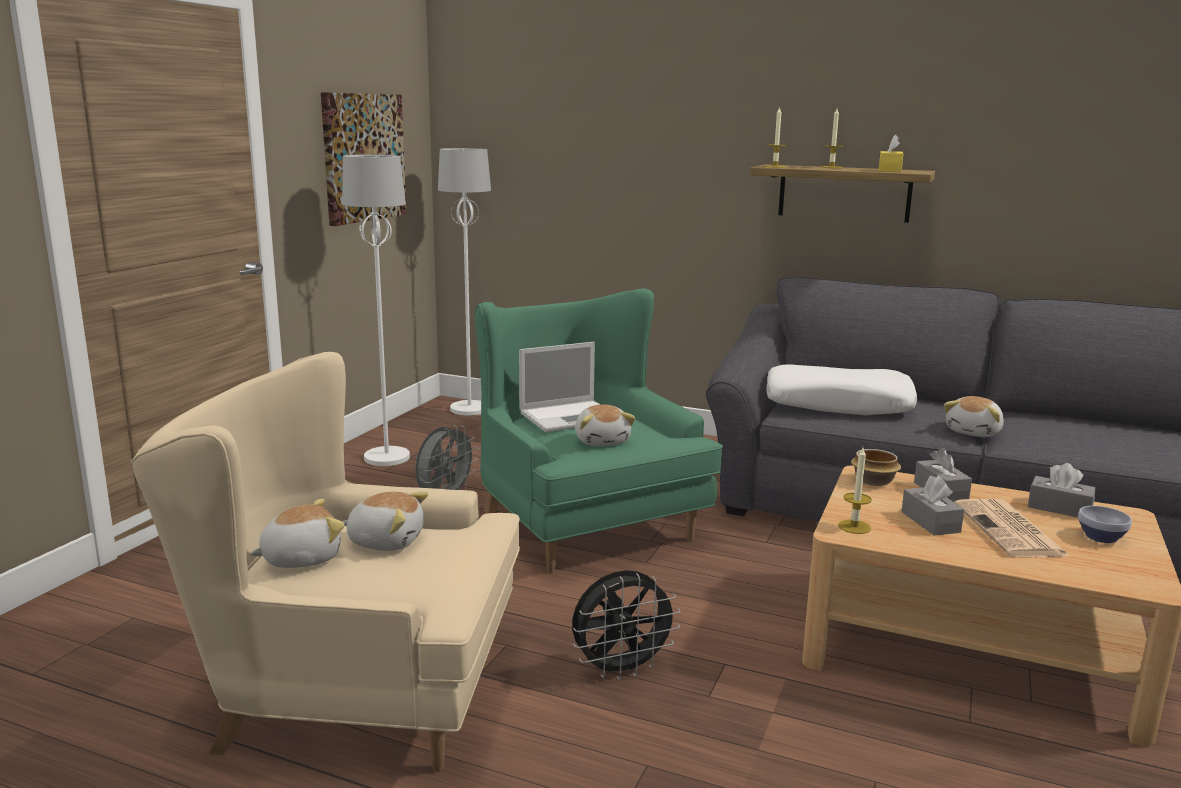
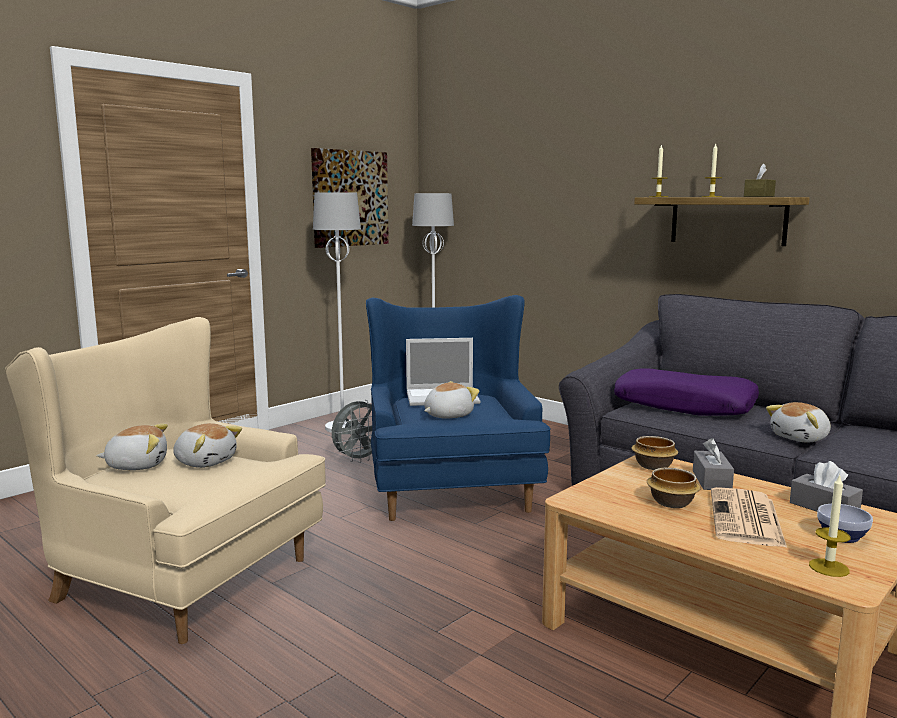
camera: 20 degrees right, 5 degrees down
green armchair [475,288,723,573] -> blue armchair [366,295,551,521]
black fan [572,570,681,680] -> none
plush toy [575,405,635,446] -> plush toy turned 135 degrees counterclockwise [424,381,480,419]
white pillow [766,364,917,415] -> purple pillow [614,368,759,415]
candle [838,448,872,534] -> candle moved to [809,474,850,577]
yellow tissue box [879,134,903,172] -> brown tissue box [744,163,776,197]
grey tissue box [901,476,964,535] -> bowl [647,468,700,508]

